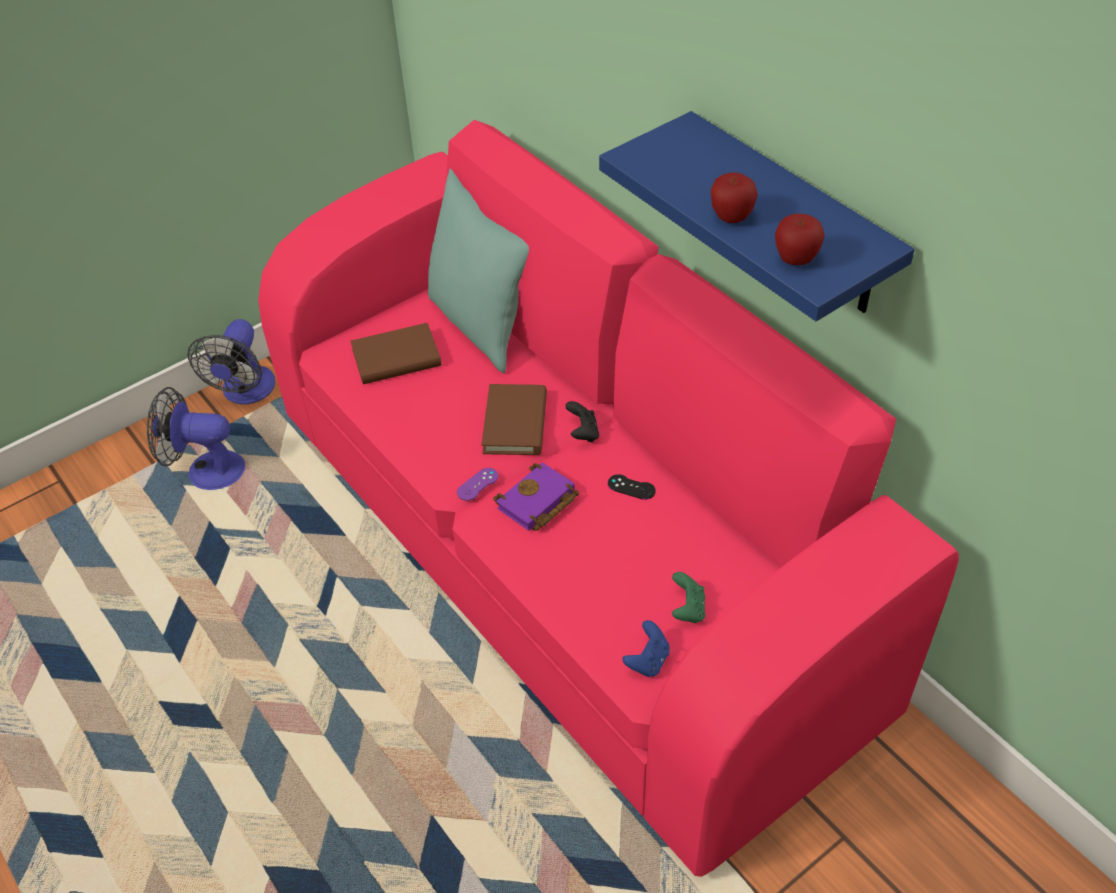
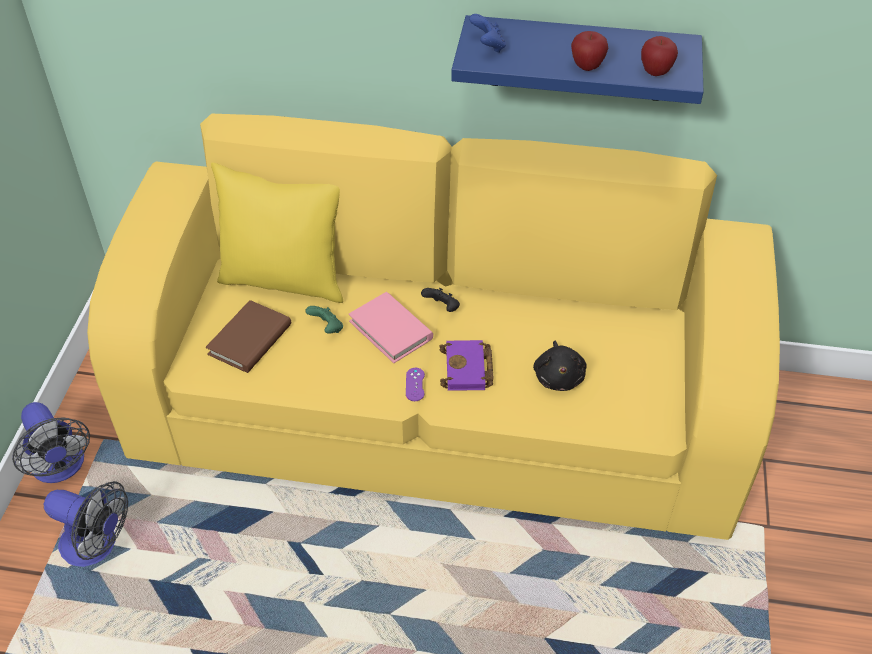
camera: 45 degrees left, 0 degrees up
fan [147,387,245,490] -> fan turned 120 degrees counterclockwise [44,481,128,567]
pink sofa [258,120,959,877] -> yellow sofa [87,114,780,540]
turquoise pillow [428,168,529,373] -> yellow pillow [211,162,343,303]
brown book [482,384,547,455] -> pink book [349,292,433,363]
black game controller [608,474,656,500] -> none
blue game controller [622,620,670,677] -> blue game controller moved to [469,14,506,53]
green game controller [672,572,705,623] -> green game controller moved to [305,306,343,334]
none -> black plush toy [533,341,587,391]

